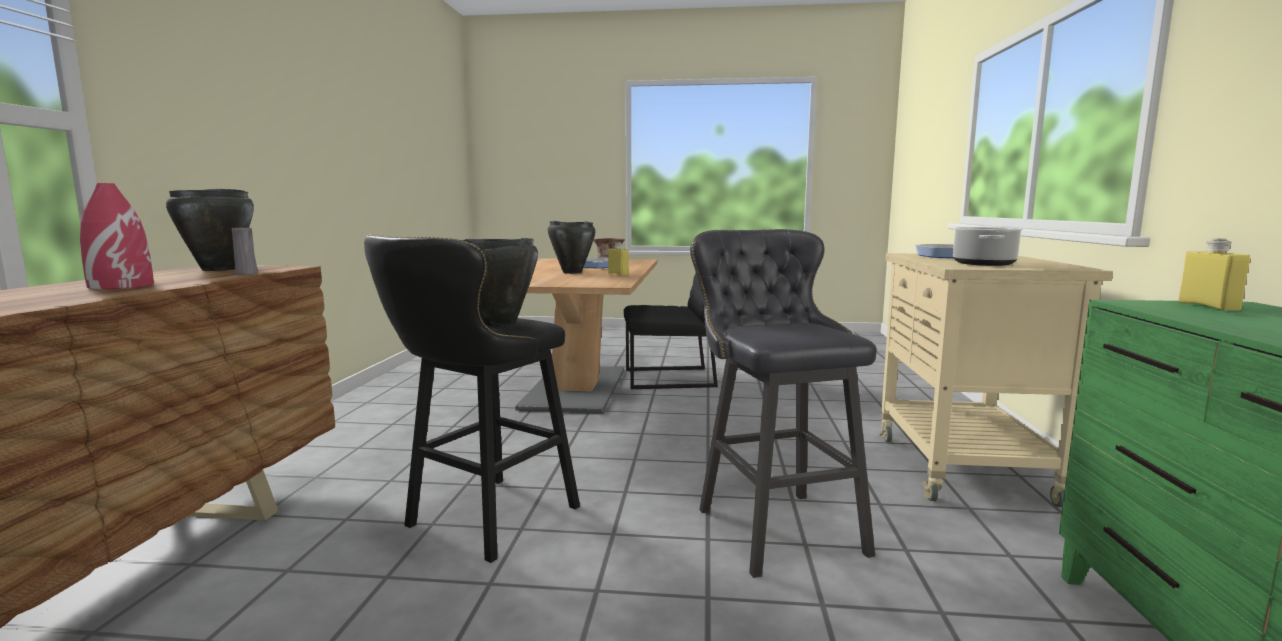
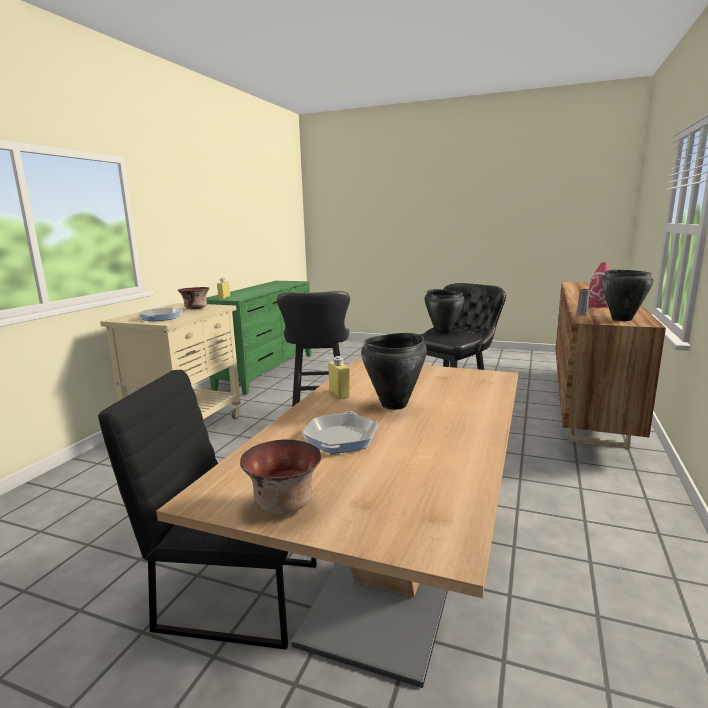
camera: 165 degrees left, 5 degrees up
cooking pot [953,227,1023,266] -> bowl [178,287,210,309]

